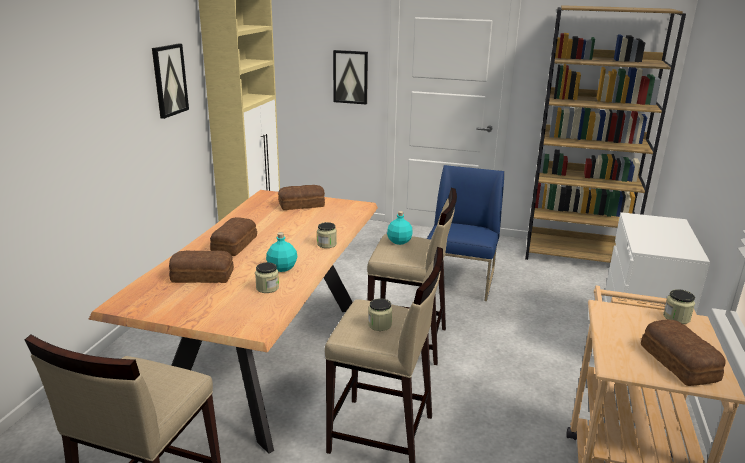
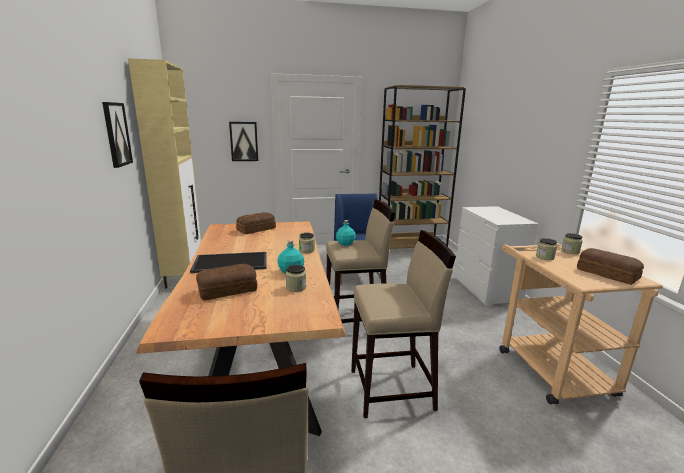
camera: 25 degrees left, 5 degrees down
bread [210,217,257,256] -> tray [190,252,267,273]
jar [368,298,392,331] -> jar moved to [536,238,557,260]

